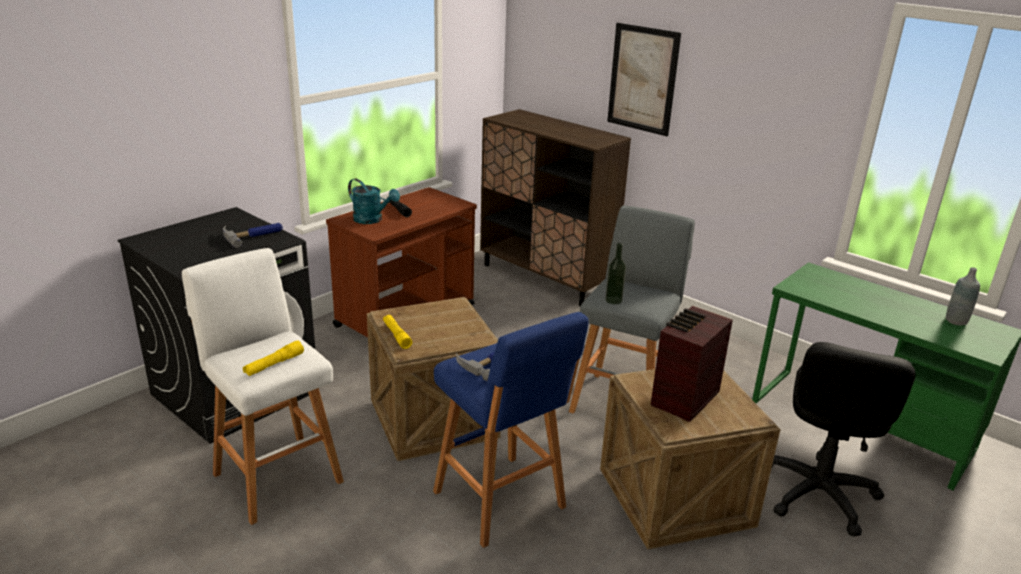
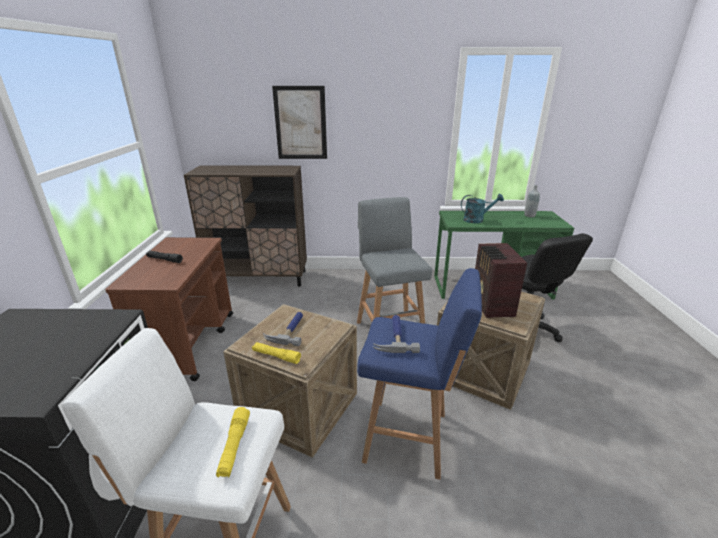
camera: 40 degrees left, 0 degrees up
hammer [223,223,283,248] -> hammer moved to [263,312,303,346]
turquoise watering can [348,179,400,224] -> turquoise watering can moved to [461,194,504,223]
bottle [605,243,626,304] -> none

